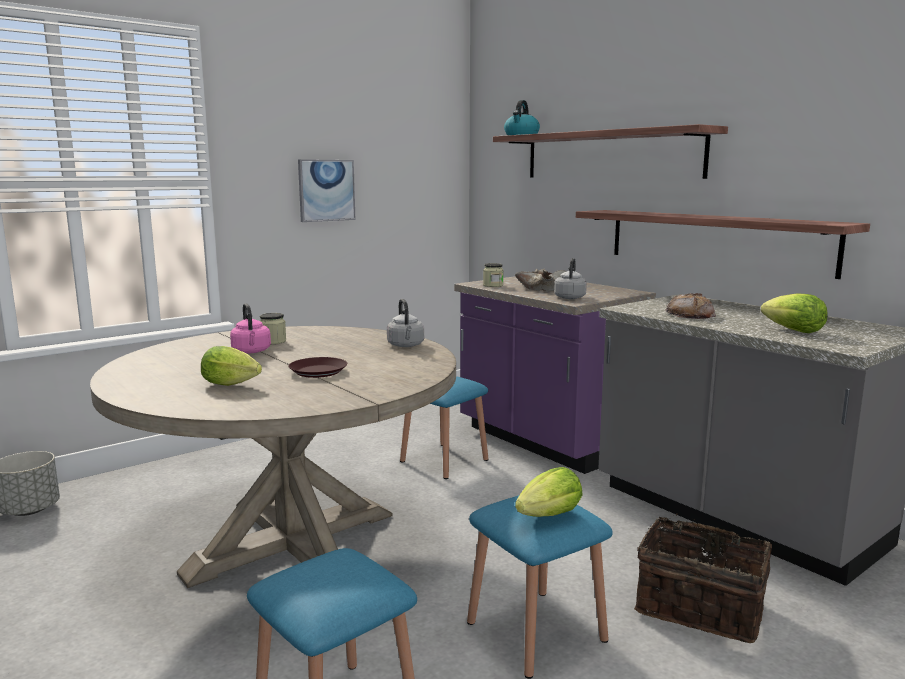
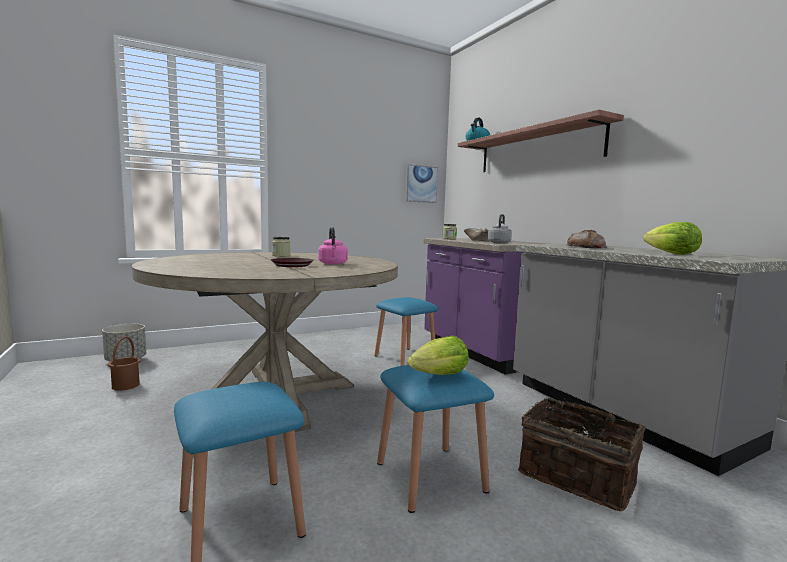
camera: 10 degrees right, 5 degrees down
lettuce [201,346,262,386] -> none
pink kettle [230,303,271,353] -> pink kettle moved to [318,227,348,265]
picture [298,159,355,222] -> picture moved to [405,164,438,203]
grey kettle [387,299,424,347] -> none
shelf [576,210,870,279] -> none
none -> brown bucket [108,337,140,391]

